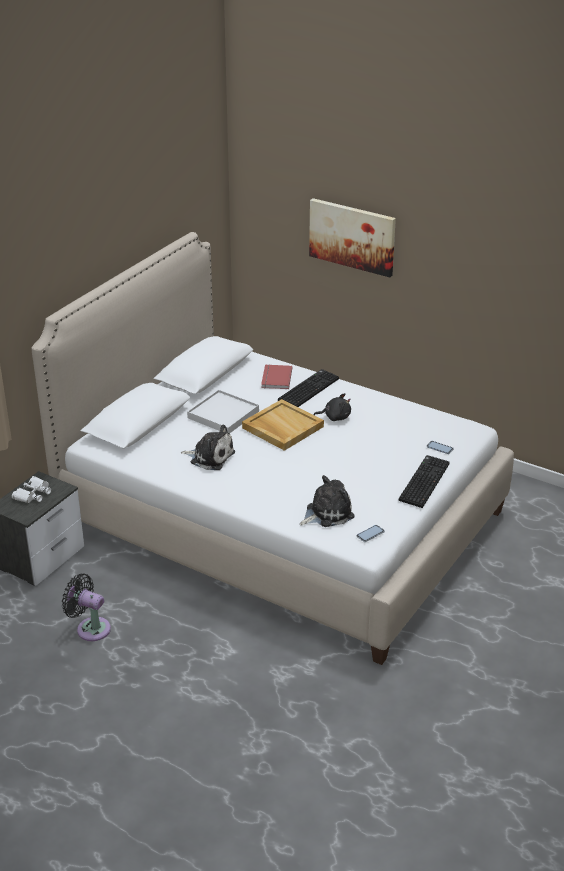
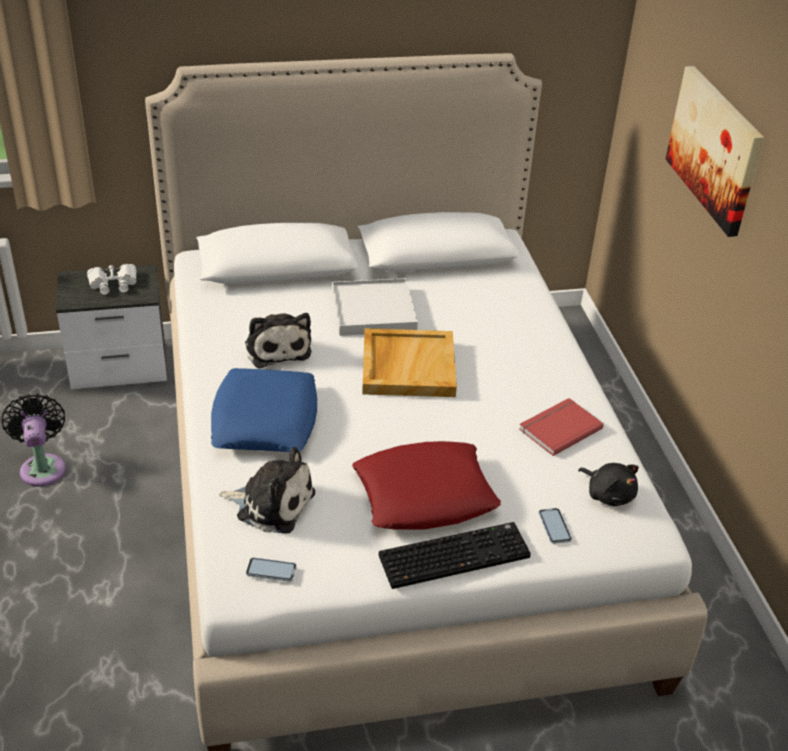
camera: 45 degrees right, 5 degrees up
red book [261,365,292,389] -> red book moved to [519,398,604,456]
keyboard [278,369,339,407] -> none
black plush toy [314,393,351,421] -> black plush toy moved to [578,463,639,506]
none -> blue pillow [211,368,317,452]
none -> red pillow [352,441,501,530]

